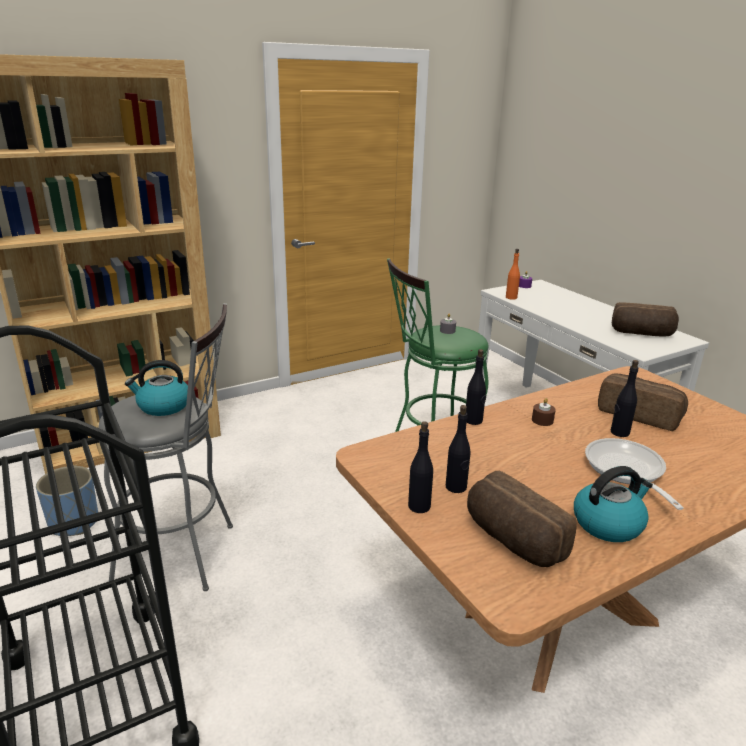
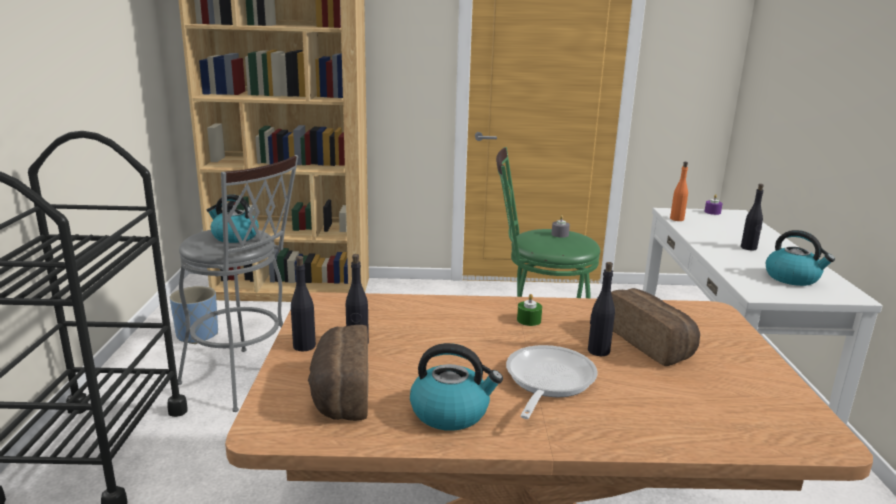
camera: 30 degrees right, 5 degrees down
black bottle [466,349,486,425] -> black bottle moved to [741,184,764,250]
brown candle [532,398,556,426] -> green candle [517,294,542,326]
bread [612,302,679,337] -> kettle [765,230,835,286]

